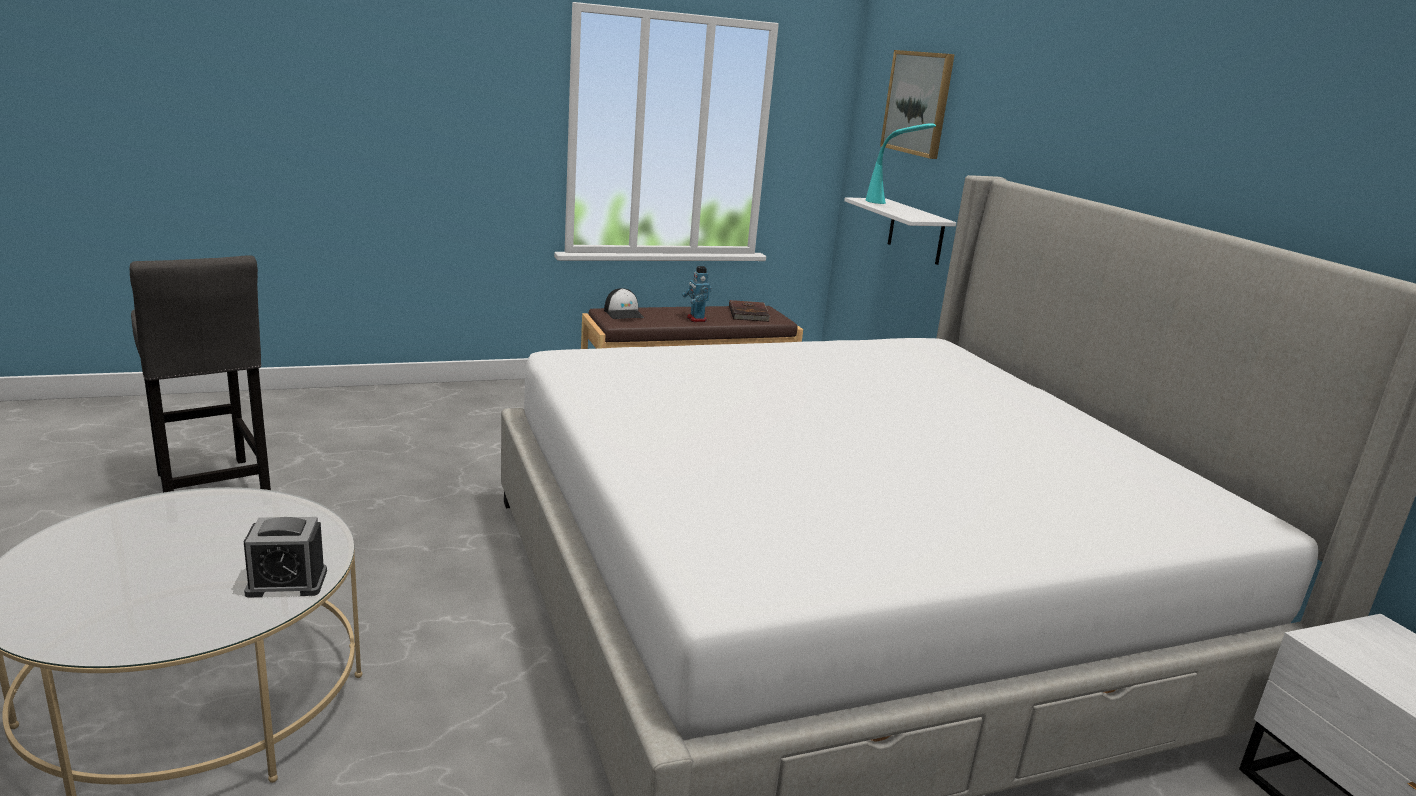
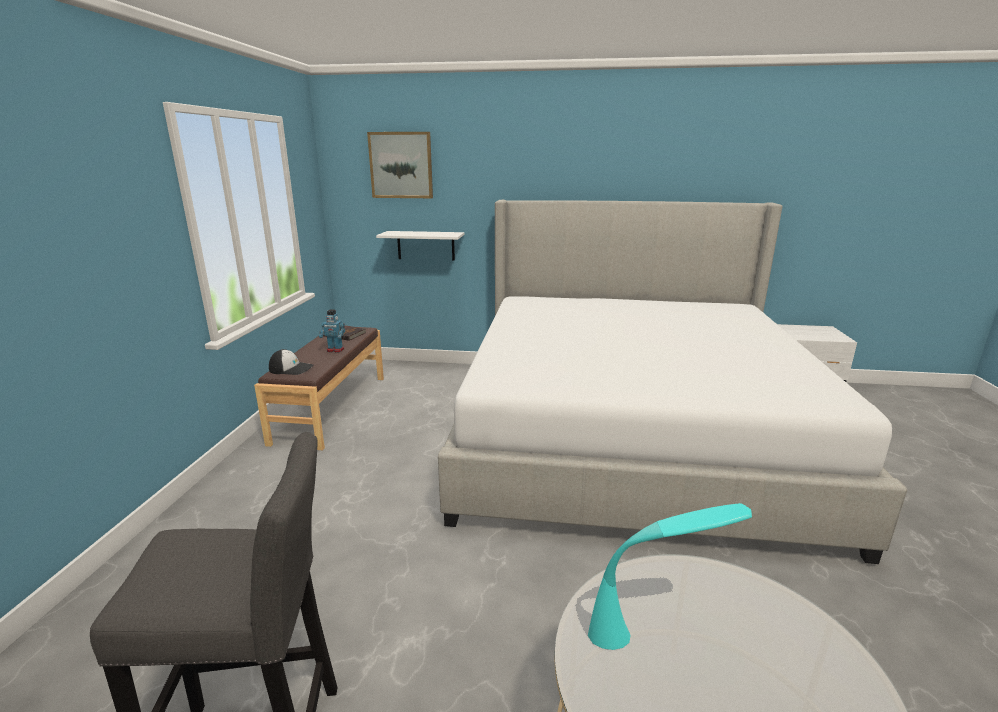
camera: 60 degrees left, 0 degrees up
alarm clock [244,517,327,598] -> none
turquoise table lamp [866,124,936,204] -> turquoise table lamp moved to [588,503,752,650]

